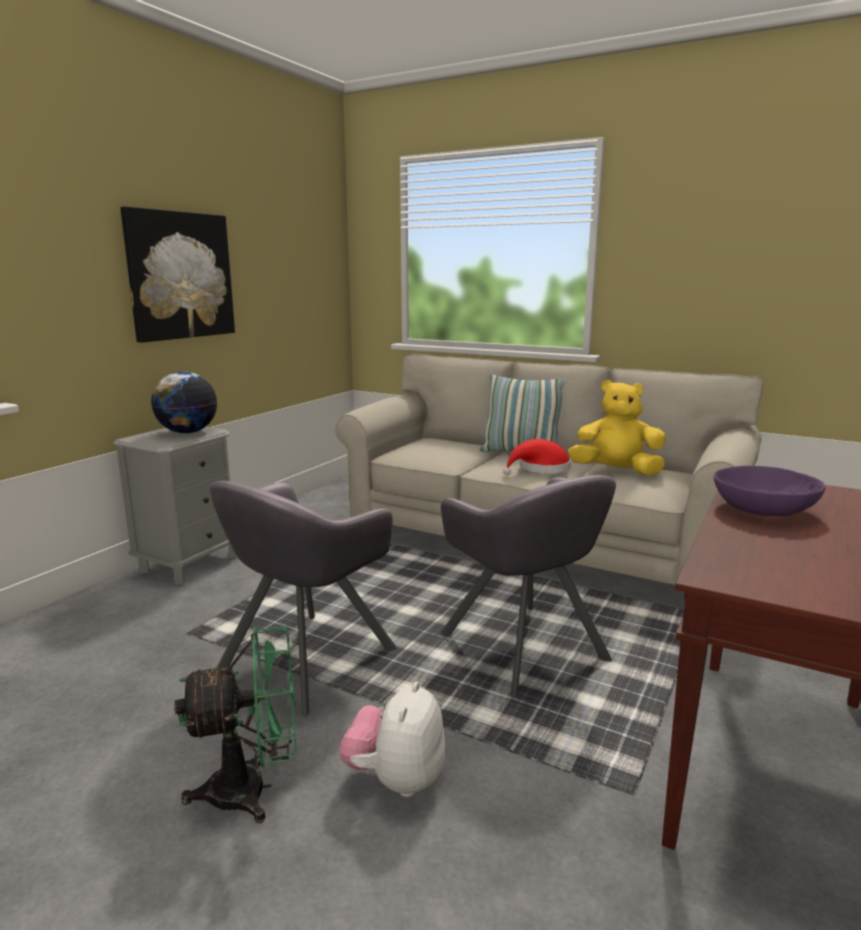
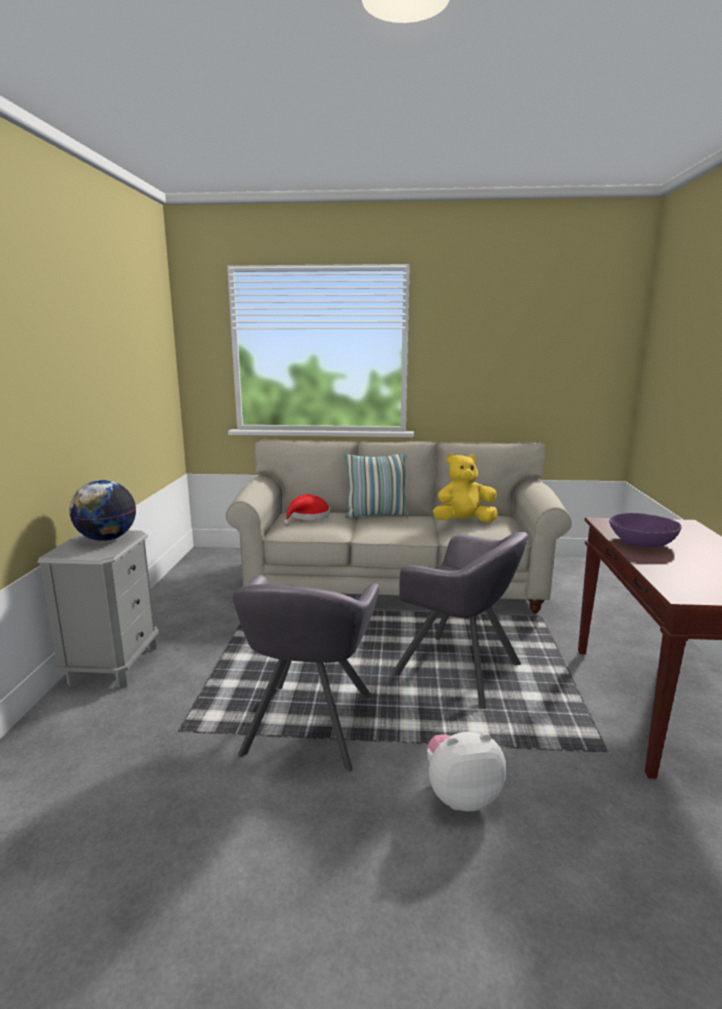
camera: 25 degrees left, 0 degrees up
picture [120,206,235,343] -> none
green fan [174,627,297,823] -> none
plush toy [339,681,445,797] -> plush toy turned 90 degrees clockwise [427,731,506,811]
red hat [503,439,571,475] -> red hat moved to [284,494,330,525]

